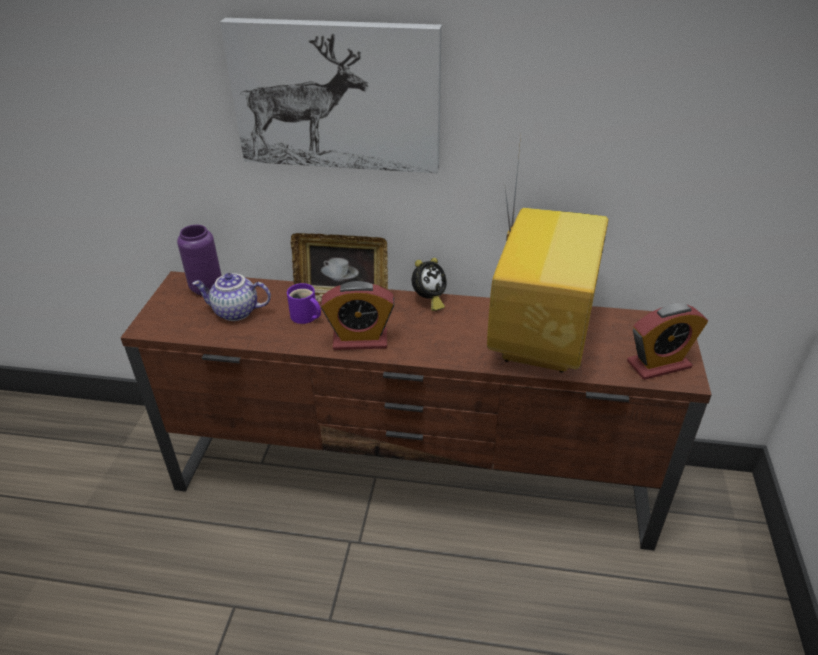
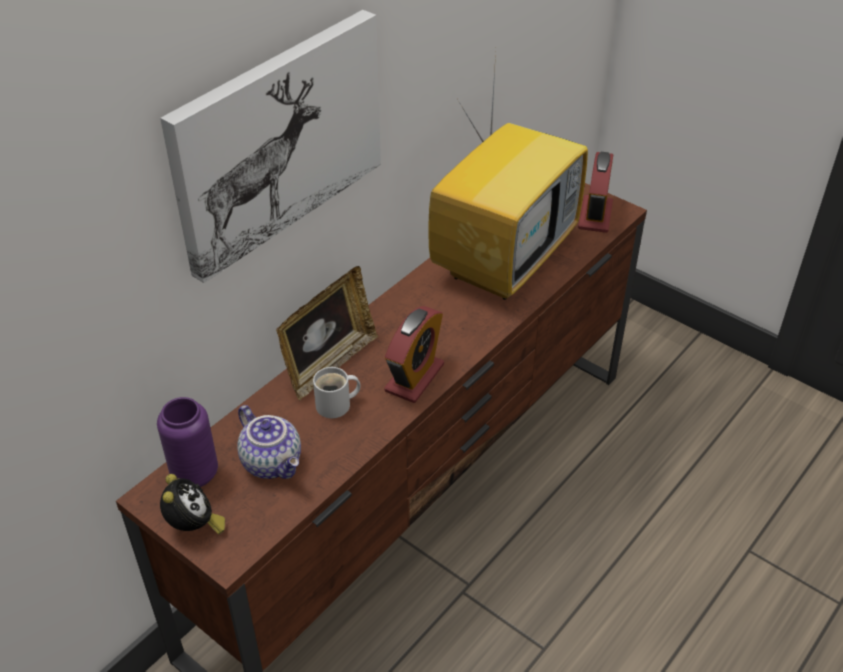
camera: 60 degrees left, 5 degrees up
teapot [192,273,271,321] -> teapot turned 75 degrees counterclockwise [237,405,301,479]
purple mug [287,283,321,324] -> white mug [313,367,361,418]
alarm clock [412,258,447,311] -> alarm clock moved to [160,474,225,534]
television [487,137,608,373] -> television turned 75 degrees clockwise [428,53,588,300]

